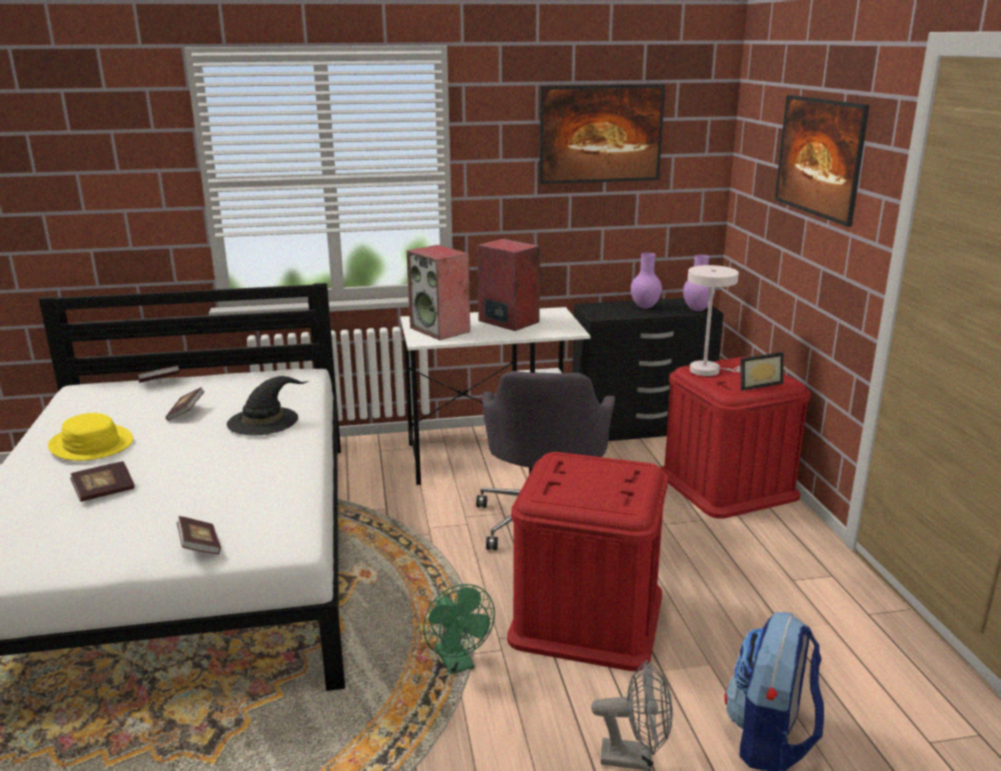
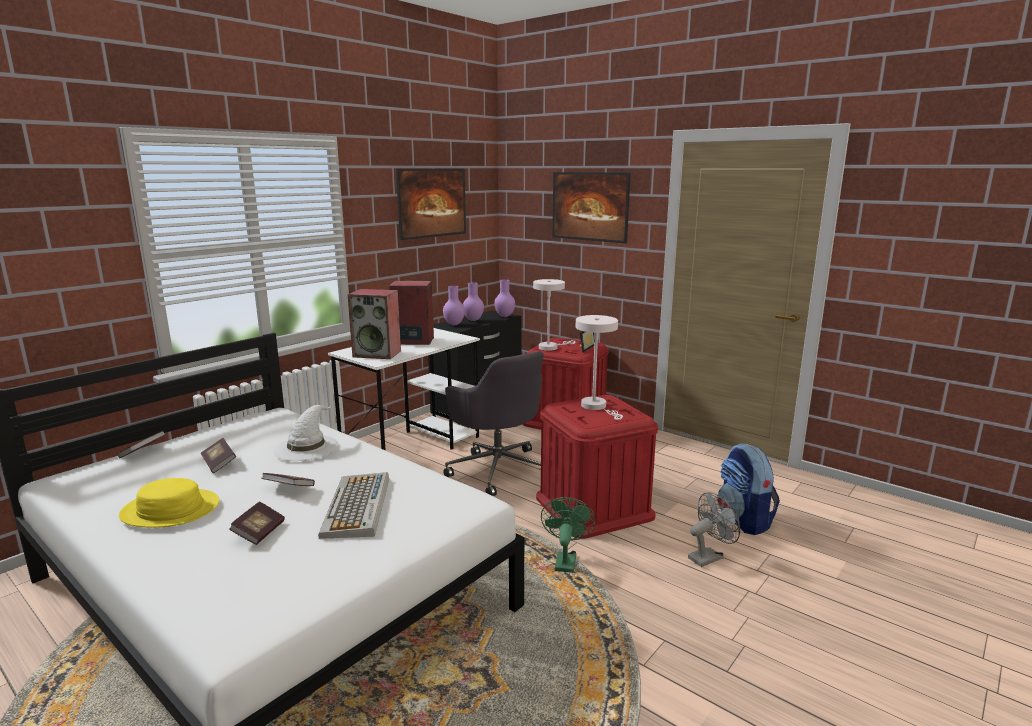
camera: 40 degrees left, 5 degrees down
book [177,516,221,554] -> book moved to [262,473,315,486]
black hat [227,376,308,435] -> white hat [274,405,338,461]
green fan [423,584,495,674] -> green fan turned 105 degrees counterclockwise [541,497,596,573]
none -> keyboard [318,472,389,539]
none -> purple vase [443,286,465,325]
none -> white table lamp [576,315,623,420]

